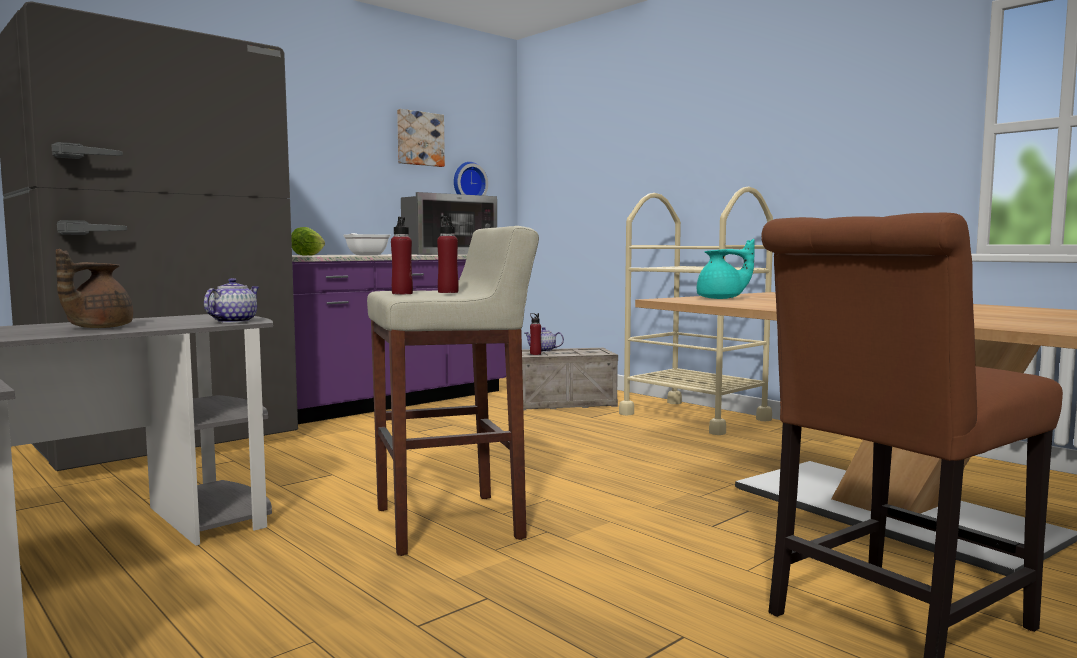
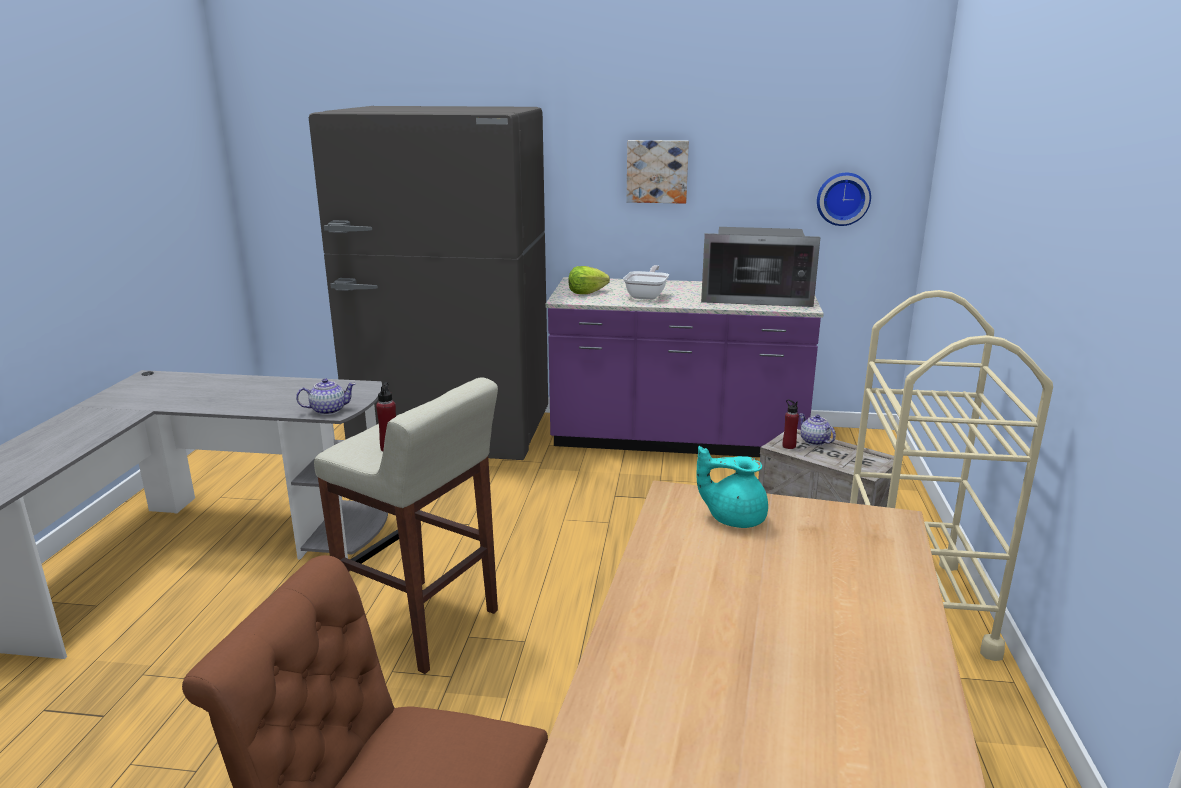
camera: 50 degrees right, 15 degrees up
brown teapot [56,249,133,328] -> none
red bottle [391,217,413,294] -> none
picture [397,109,445,167] -> picture moved to [626,140,689,204]
turquoise teapot [697,239,755,299] -> turquoise teapot turned 135 degrees clockwise [696,446,768,528]

